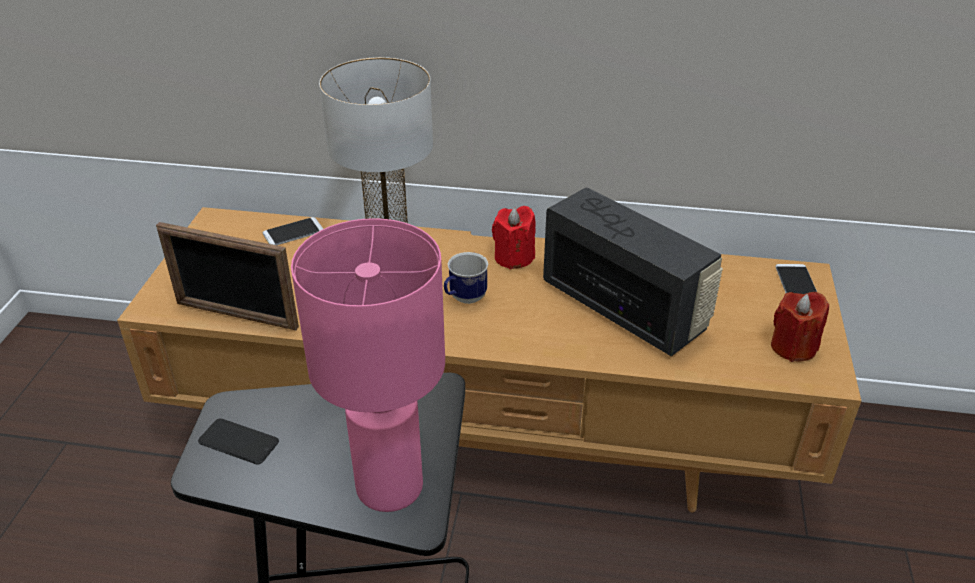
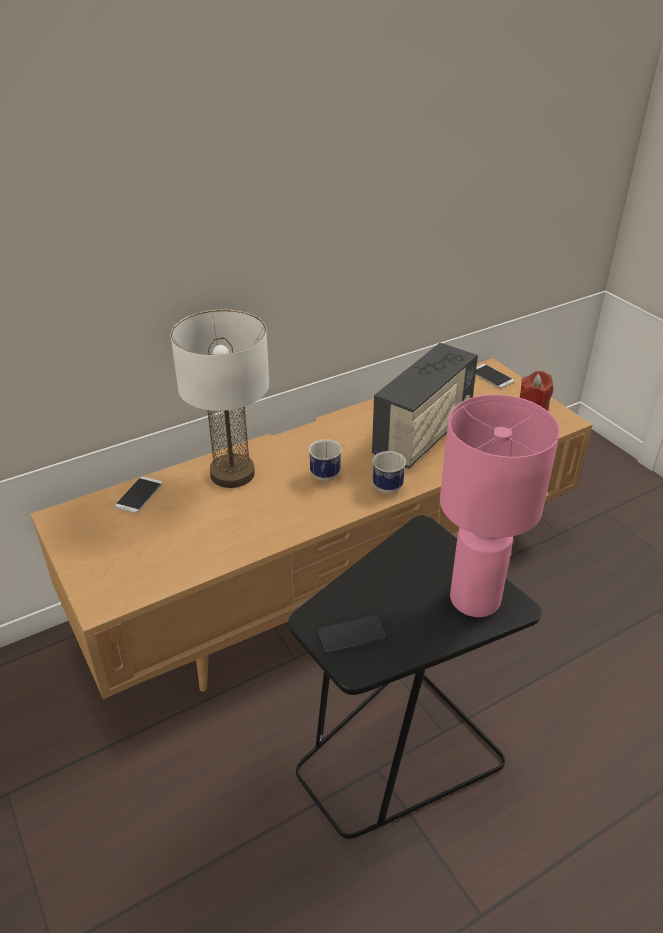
camera: 40 degrees left, 0 degrees up
picture frame [156,222,299,330] -> none
red candle [492,206,536,270] -> none
radio [543,188,723,356] -> radio turned 120 degrees clockwise [372,343,478,469]
none -> mug [372,451,406,494]

